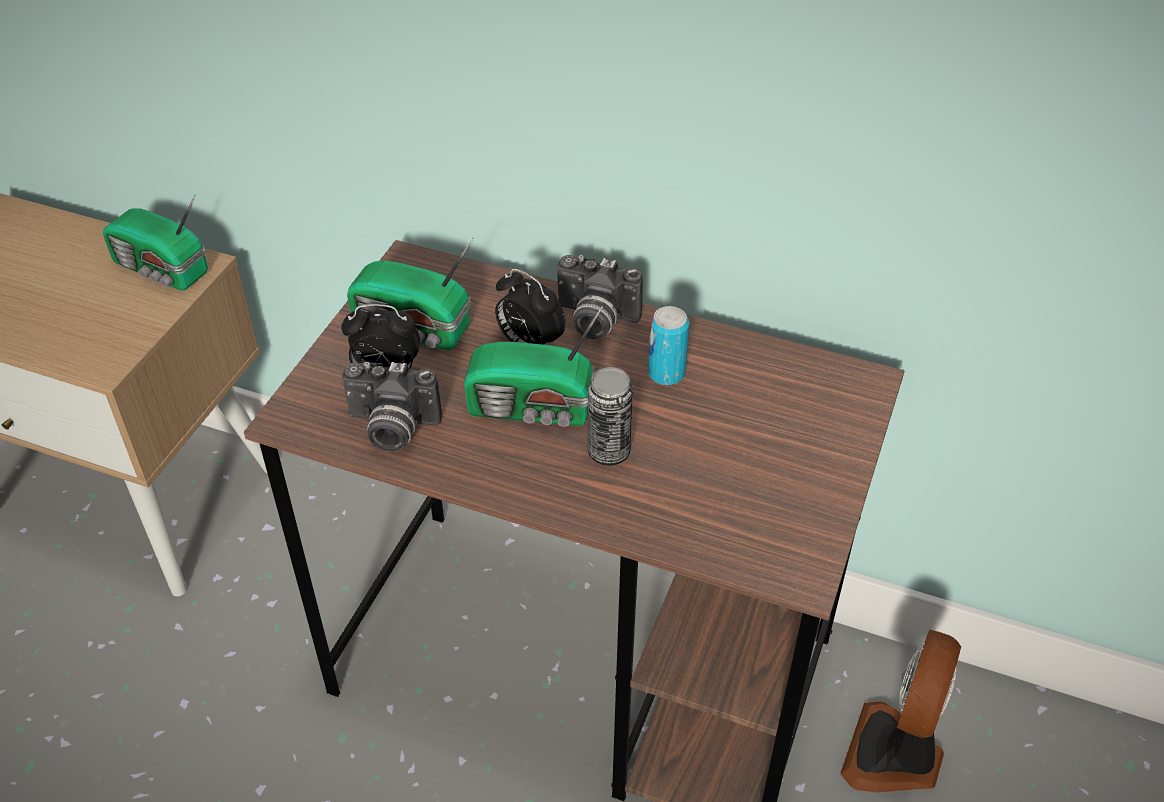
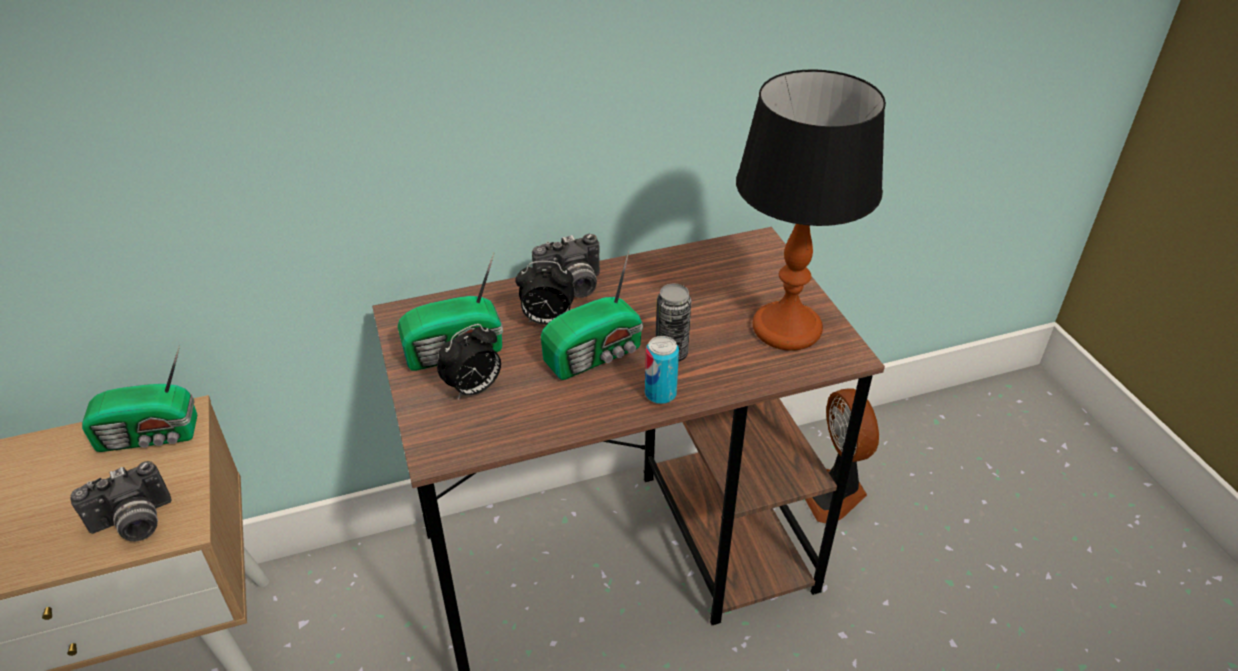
camera: 40 degrees left, 5 degrees down
camera [342,362,442,452] -> camera moved to [70,461,172,541]
can [648,306,689,385] -> can moved to [645,336,679,404]
none -> table lamp [736,69,886,351]

